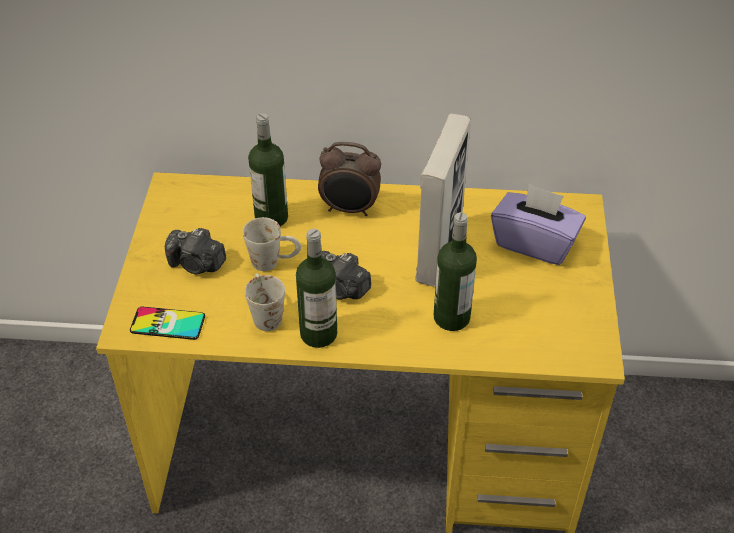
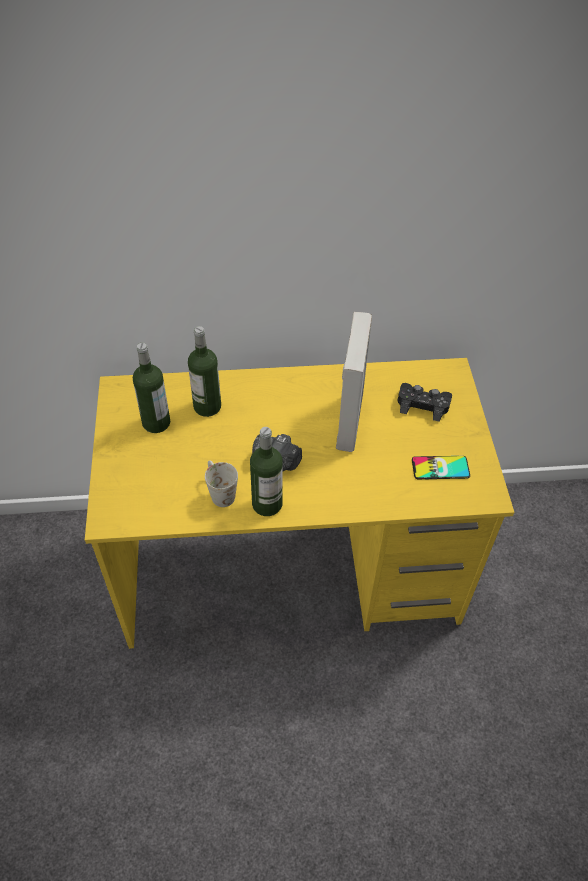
camera: 10 degrees left, 5 degrees up
phone [130,306,205,340] -> phone moved to [412,456,470,479]
camera [165,228,226,274] -> none
white mug [243,217,301,271] -> none
alarm clock [318,142,381,216] -> none
bottle [434,212,477,331] -> bottle moved to [133,343,171,433]
purple tissue box [491,184,586,265] -> black game controller [398,383,452,422]

